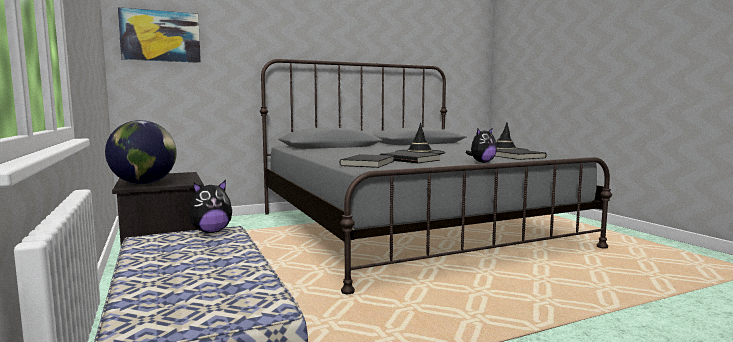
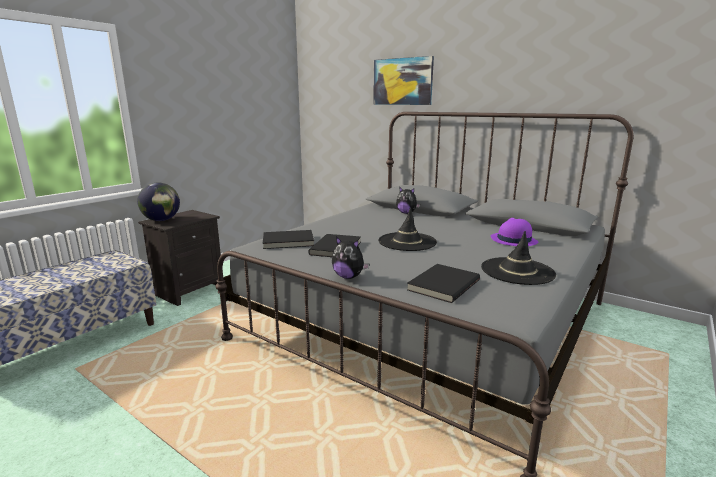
camera: 60 degrees right, 10 degrees up
picture [118,7,201,63] -> picture moved to [373,56,434,105]
plush toy [189,180,232,233] -> plush toy moved to [396,187,420,214]
none -> purple hat [490,218,538,246]

